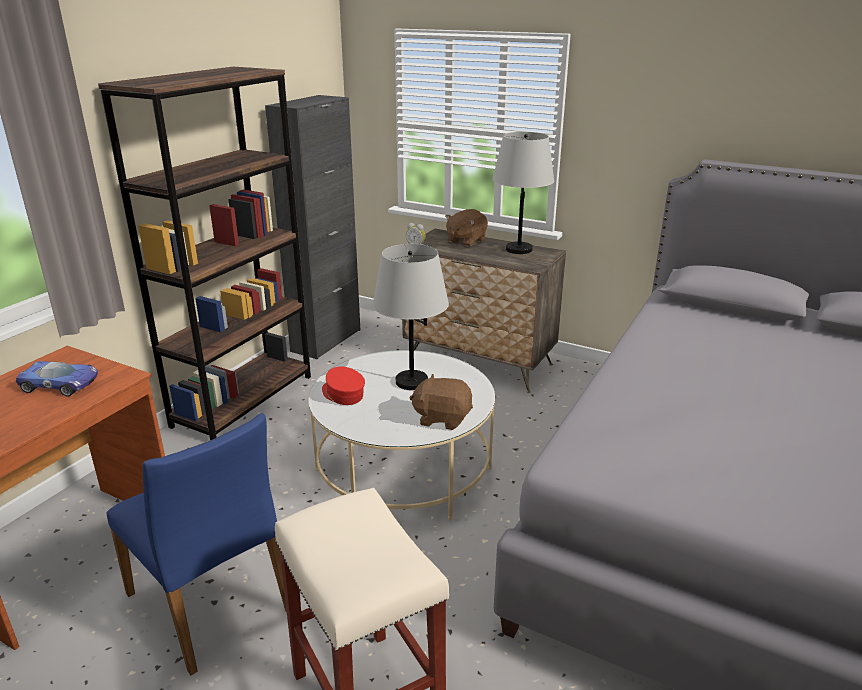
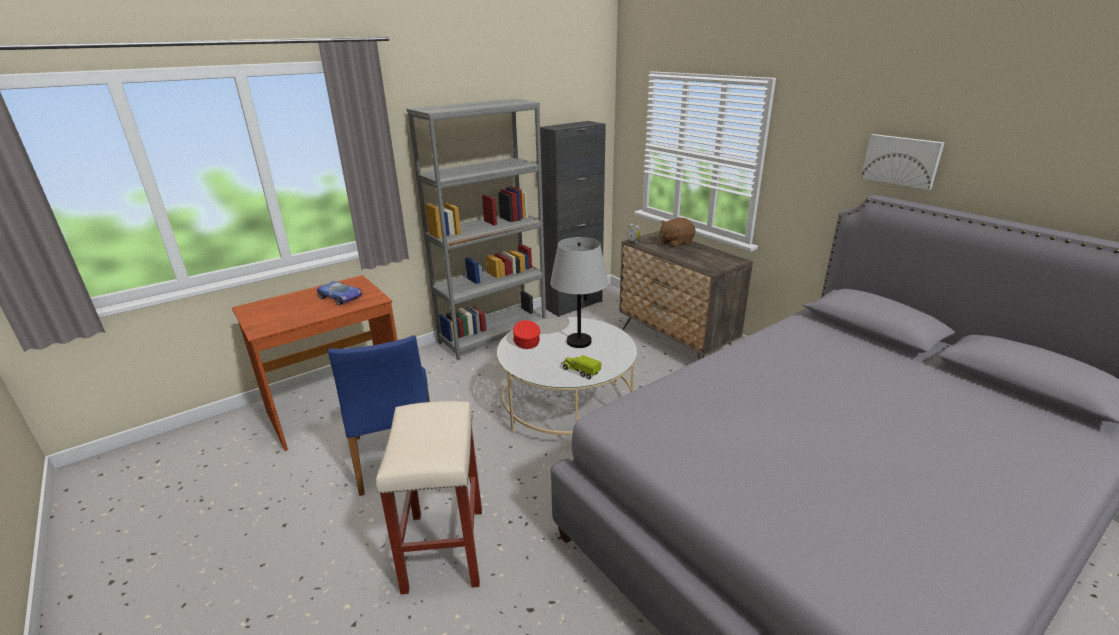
camera: 25 degrees right, 0 degrees up
brown bookcase [98,67,311,441] -> grey bookcase [406,99,546,360]
brown plush toy [409,374,473,430] -> toy truck [561,355,601,379]
grey table lamp [492,132,554,254] -> none
none -> picture [861,134,945,190]

